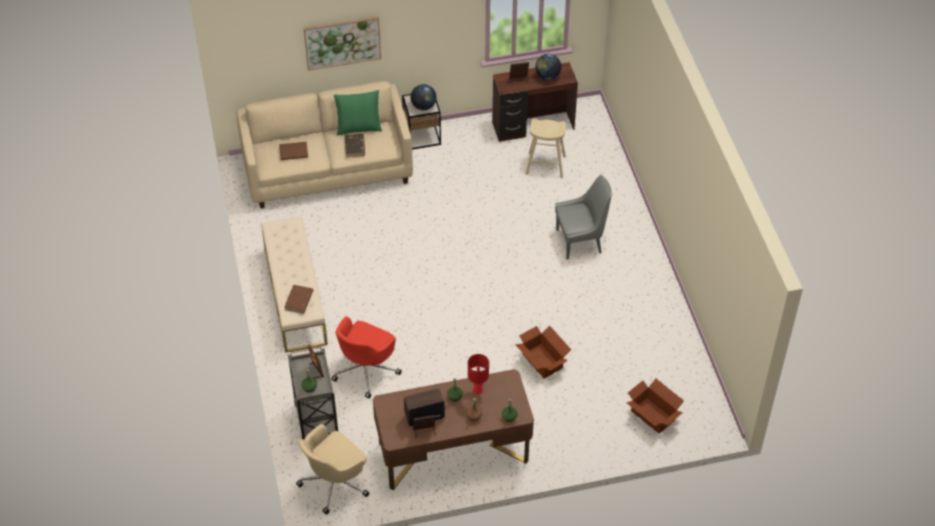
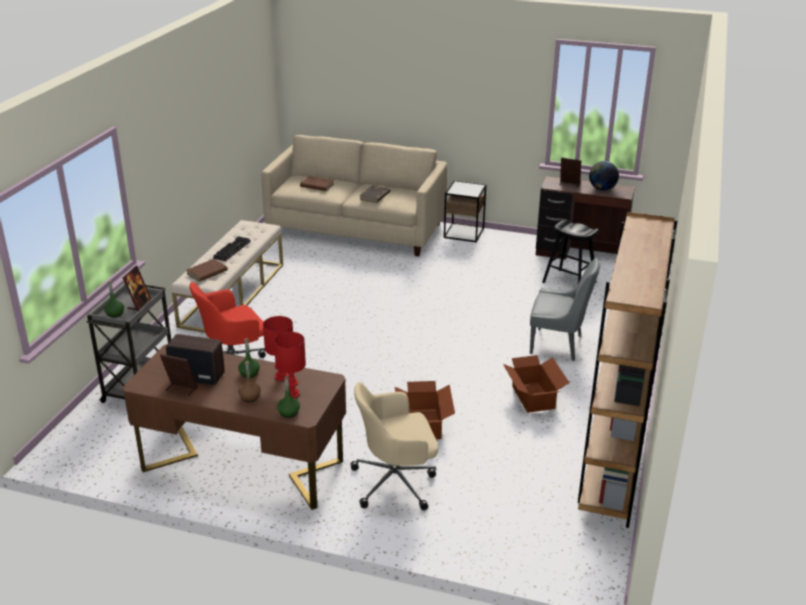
camera: 30 degrees right, 20 degrees down
beige office chair [296,424,369,515] -> beige office chair moved to [350,382,438,510]
picture [304,16,381,71] -> none
green pillow [334,90,382,135] -> none
globe [410,84,437,110] -> none
beige stool [526,119,566,178] -> black stool [542,219,598,284]
cardboard box [627,379,684,434] -> cardboard box moved to [503,355,569,413]
none -> keyboard [213,236,251,261]
none -> red table lamp [274,332,306,398]
none -> brown bookcase [578,212,677,528]

